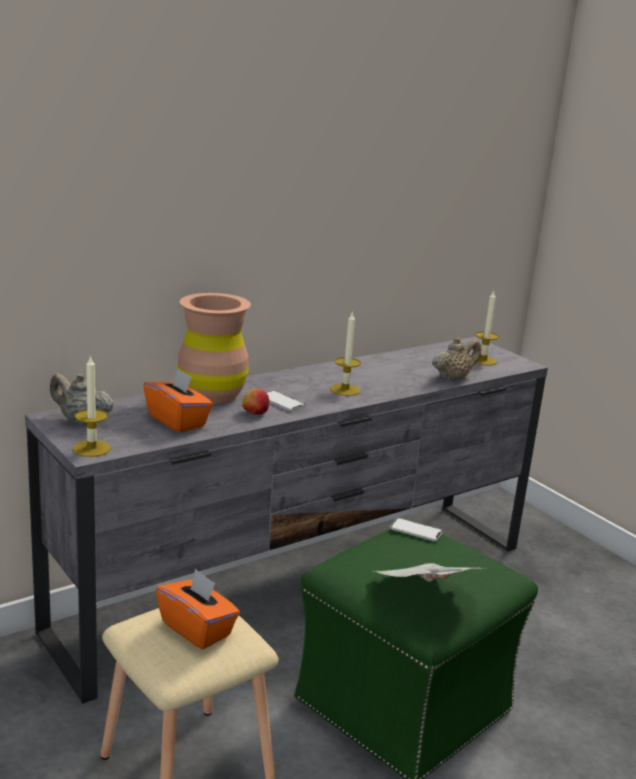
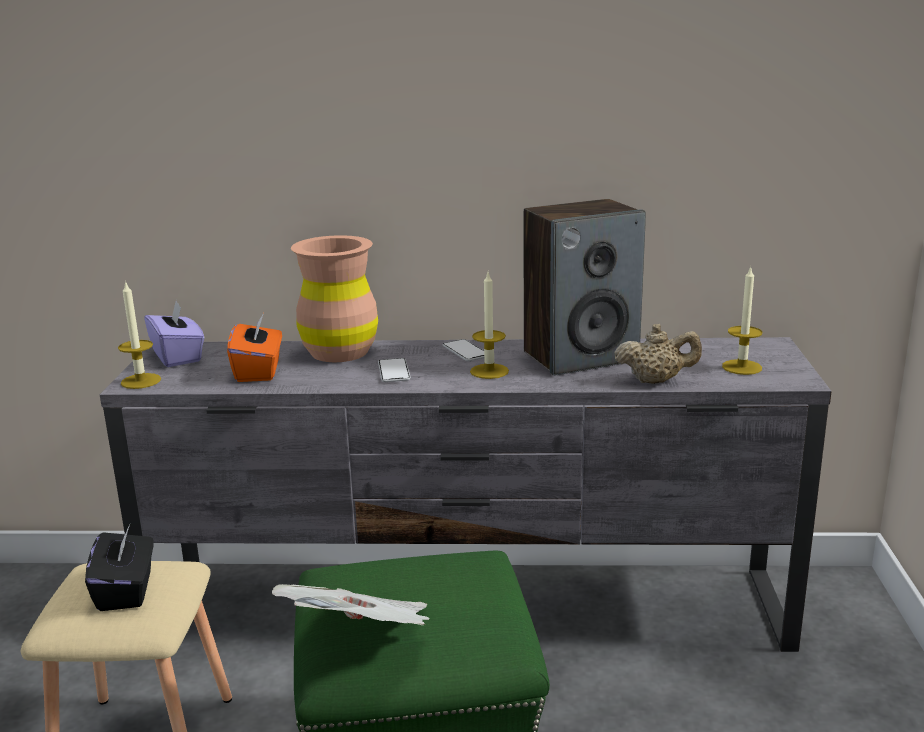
camera: 40 degrees right, 0 degrees up
beige teapot [50,373,114,426] -> purple tissue box [144,302,204,367]
orange tissue box [156,569,240,649] -> black tissue box [85,524,153,611]
apple [242,388,269,415] -> none
phone [390,518,443,541] -> phone moved to [442,339,484,361]
none -> speaker [524,199,646,376]

